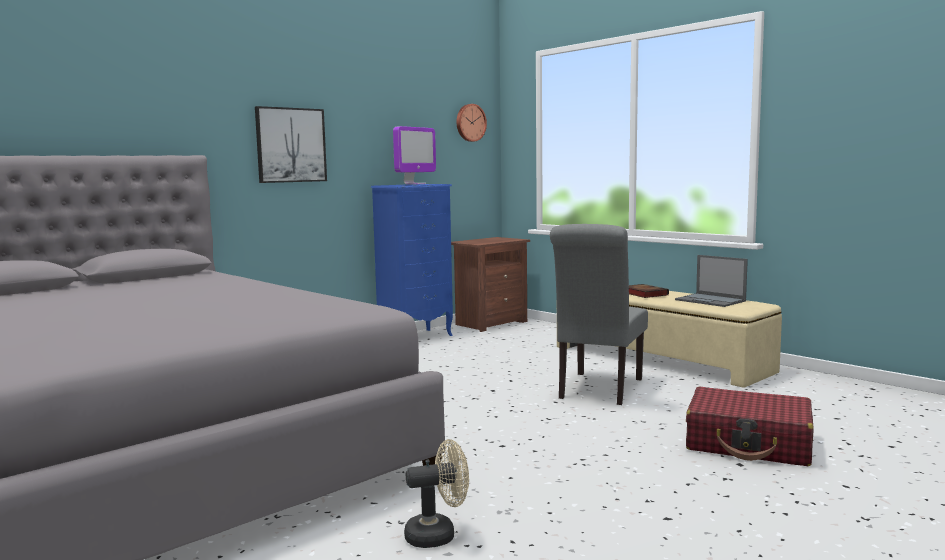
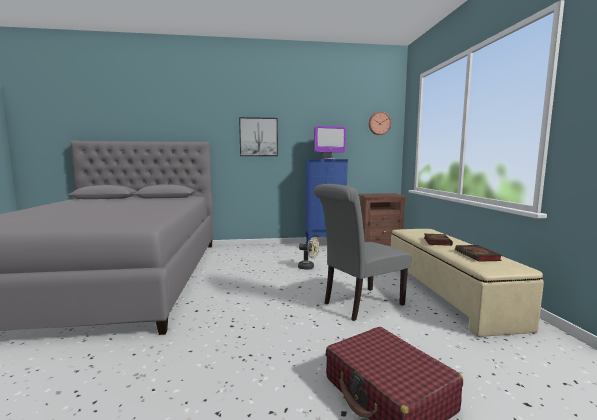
camera: 35 degrees right, 0 degrees up
beige fan [404,439,469,548] -> beige fan moved to [298,237,319,270]
laptop [675,255,748,307] -> book [455,245,503,262]

